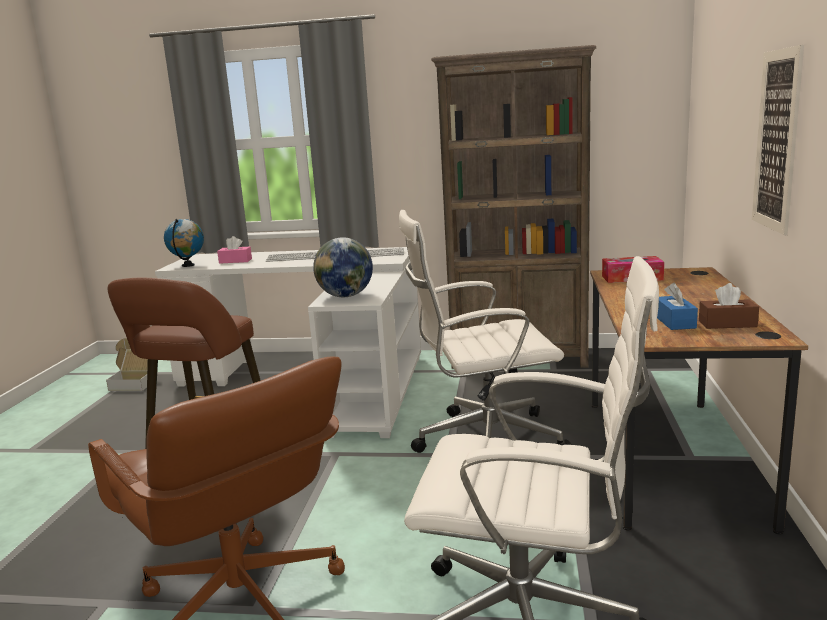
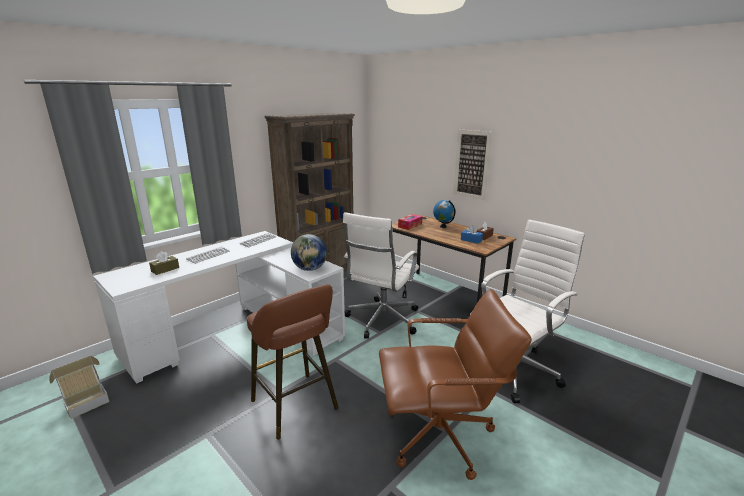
camera: 55 degrees left, 5 degrees up
globe [164,219,204,267] -> globe moved to [433,200,456,228]
pink tissue box [217,236,252,264] -> brown tissue box [149,251,179,275]

